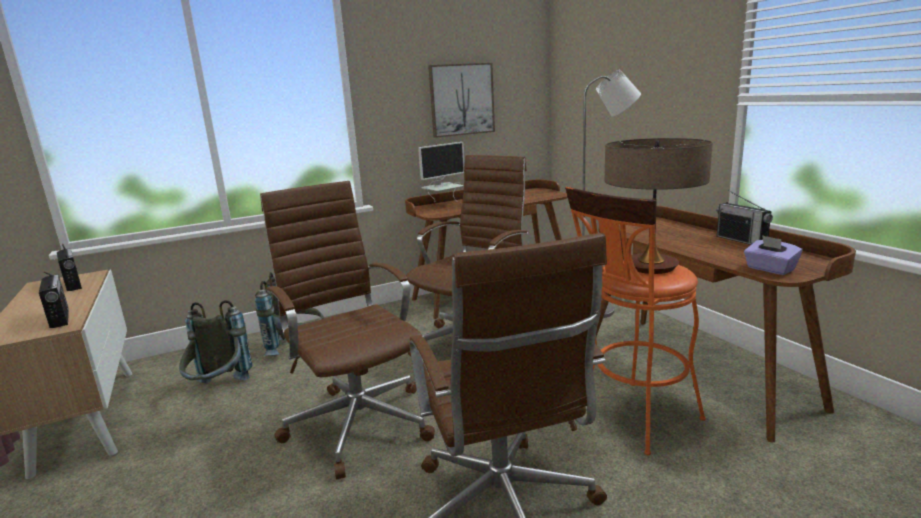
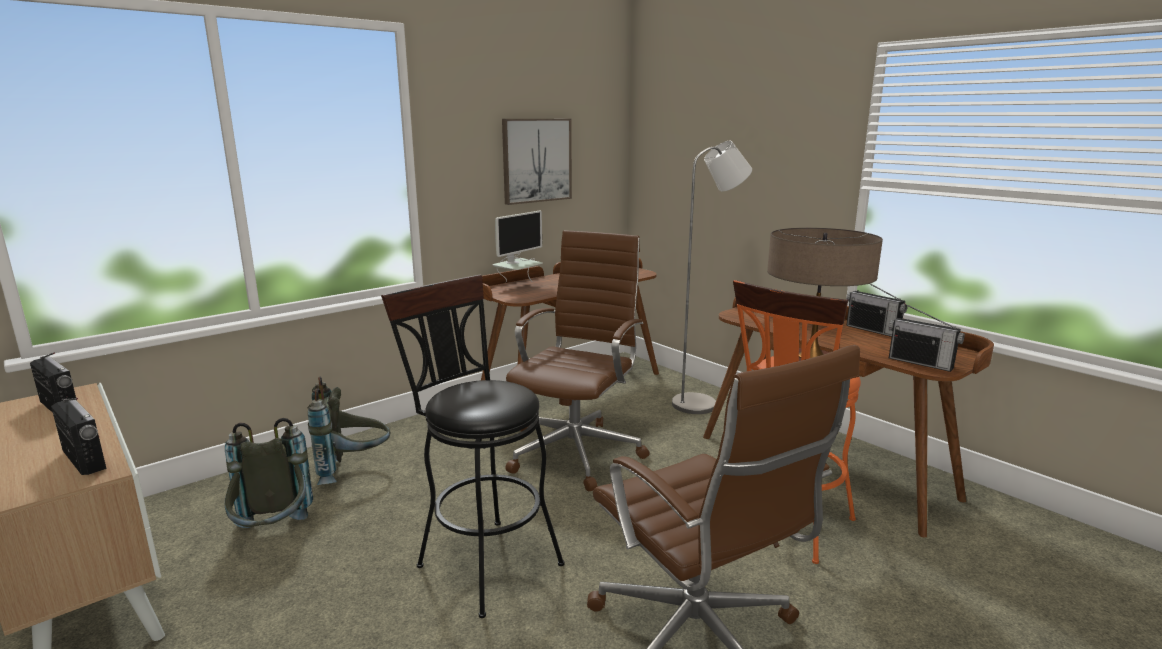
camera: 15 degrees left, 0 degrees up
brown office chair [260,181,435,479] -> black stool [381,275,565,618]
purple tissue box [744,235,802,275] -> radio [889,303,965,372]

